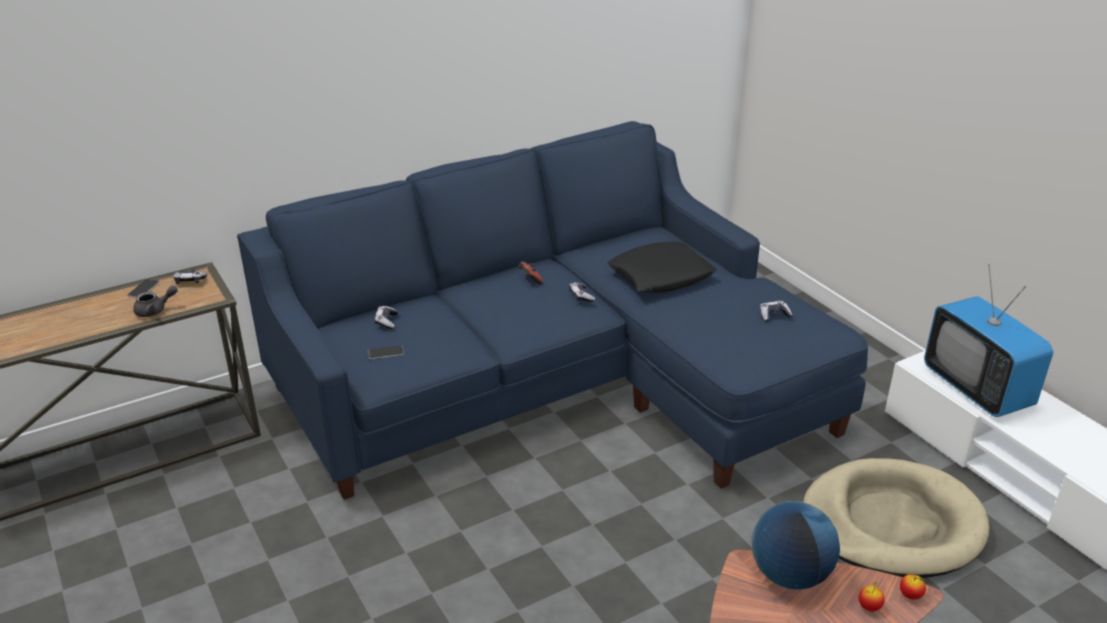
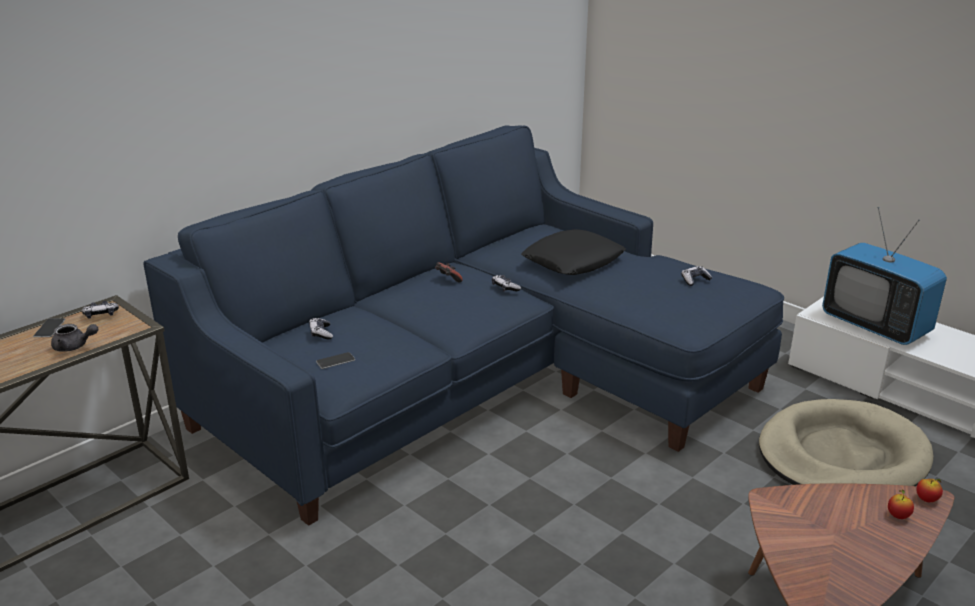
camera: 15 degrees left, 5 degrees down
grey teapot [133,286,178,317] -> grey teapot turned 45 degrees clockwise [51,324,98,352]
globe [751,501,840,590] -> none

